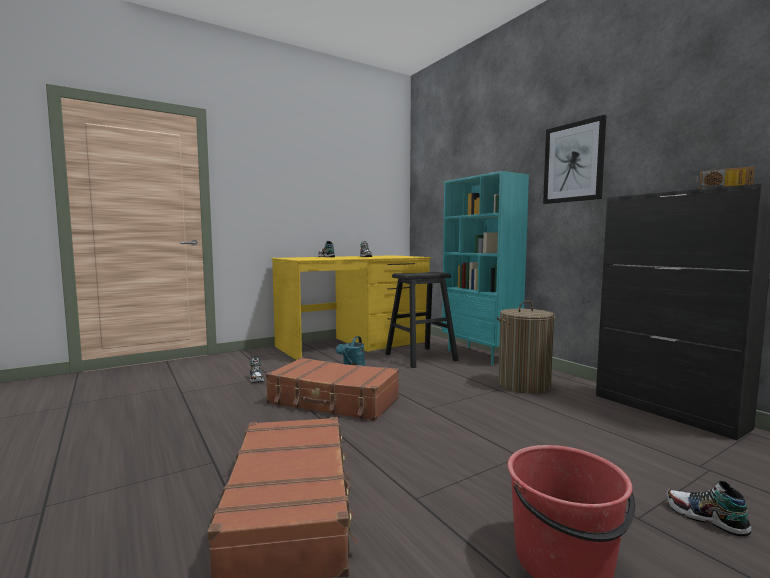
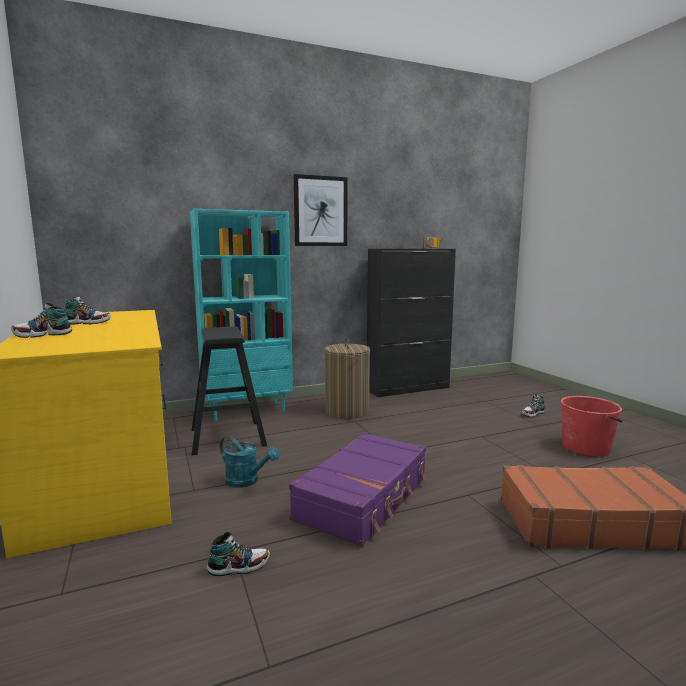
camera: 80 degrees left, 5 degrees up
brown suitcase [266,358,399,421] -> purple suitcase [289,433,427,547]

